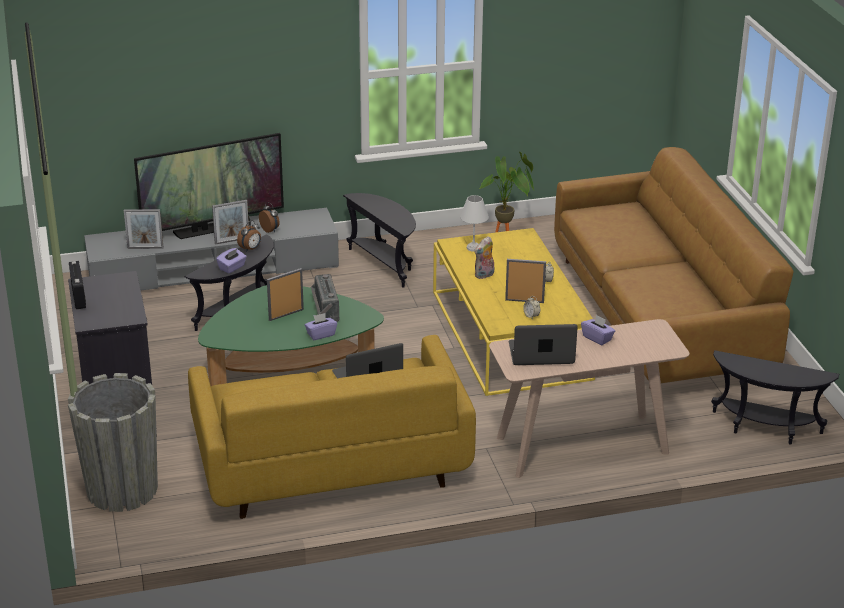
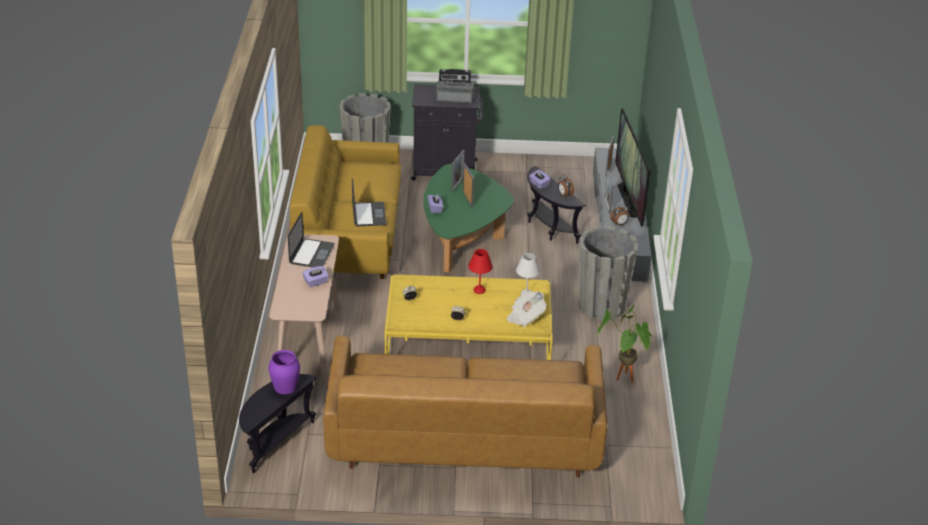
camera: 105 degrees right, 5 degrees up
radio [311,274,339,322] -> radio moved to [436,80,474,103]
black side table [343,193,416,288] -> grey planter [578,226,638,320]
plush toy [474,236,494,279] -> red table lamp [468,249,493,294]
picture frame [505,259,546,303] -> picture frame moved to [451,150,465,192]
none -> purple vase [268,350,300,394]
none -> newspaper [507,291,546,327]

